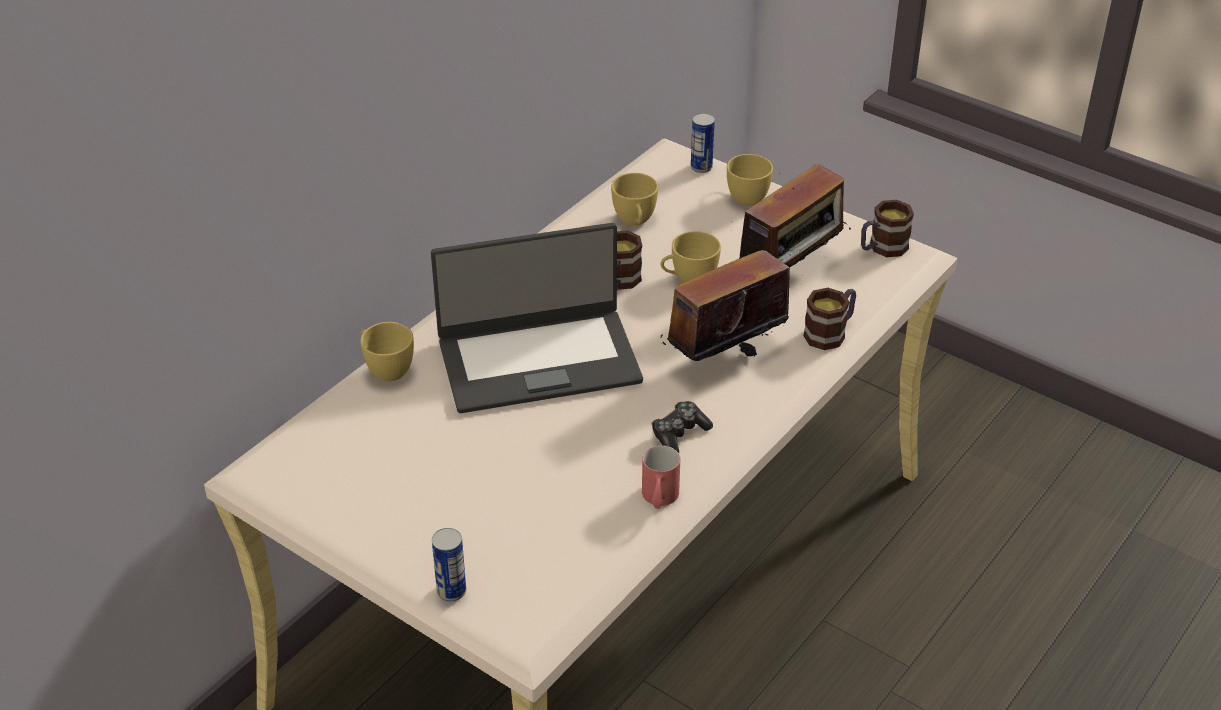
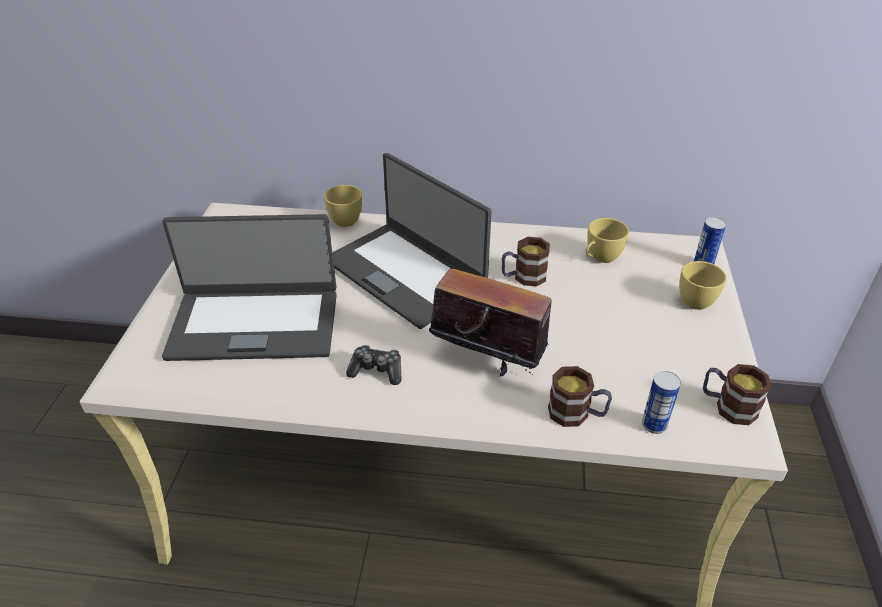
camera: 60 degrees right, 0 degrees up
can [432,528,466,602] -> can moved to [642,371,681,434]
red mug [642,445,680,509] -> none
yellow cup [661,231,721,282] -> none
radio [731,164,851,276] -> none
none -> laptop [162,214,337,361]

